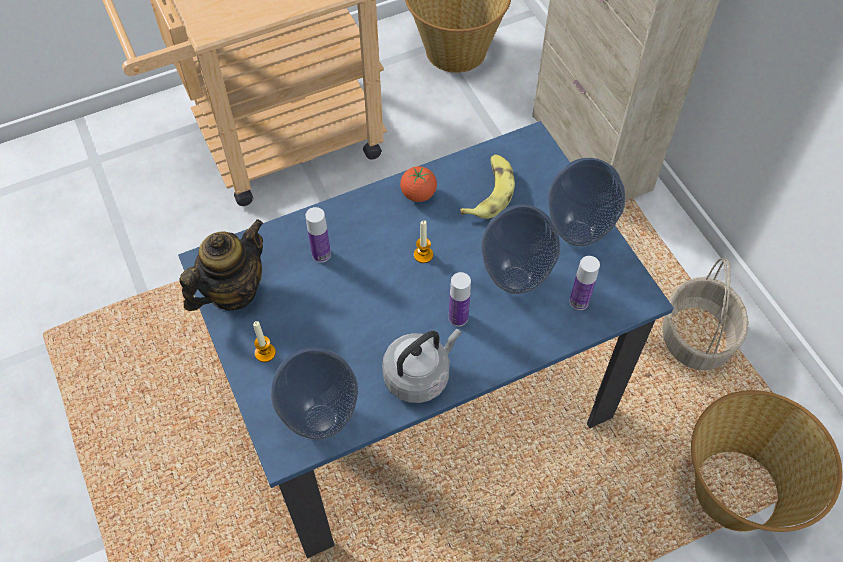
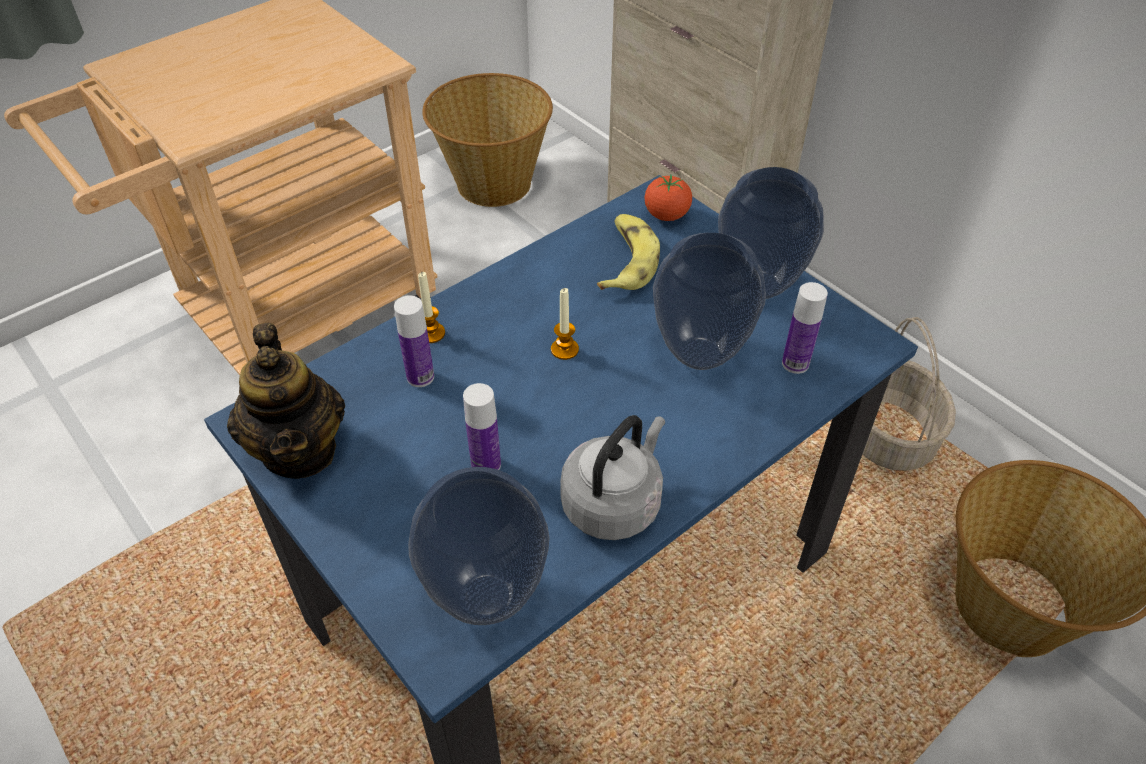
camera: 15 degrees left, 10 degrees down
teapot [179,219,263,311] -> teapot turned 135 degrees clockwise [227,323,345,479]
candle [253,321,276,362] -> candle moved to [418,272,445,343]
tomato [400,166,437,202] -> tomato moved to [645,174,692,221]
bottle [449,272,471,326] -> bottle moved to [463,383,501,470]

